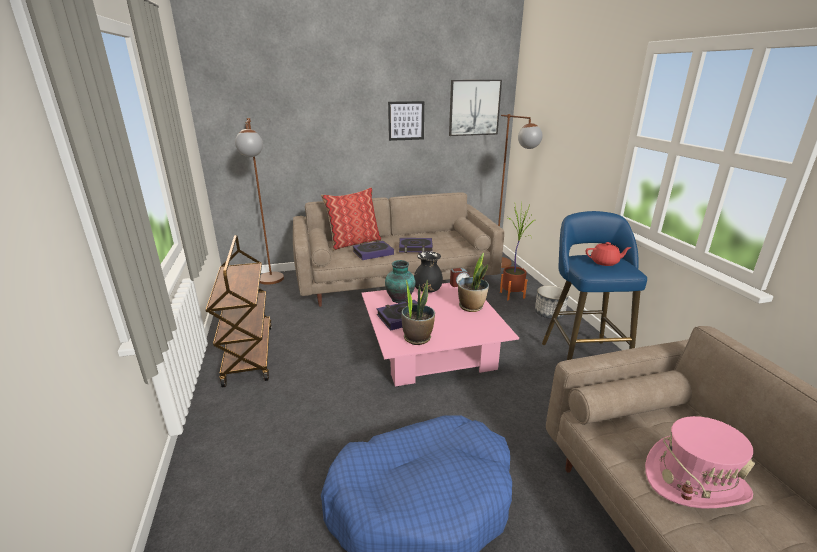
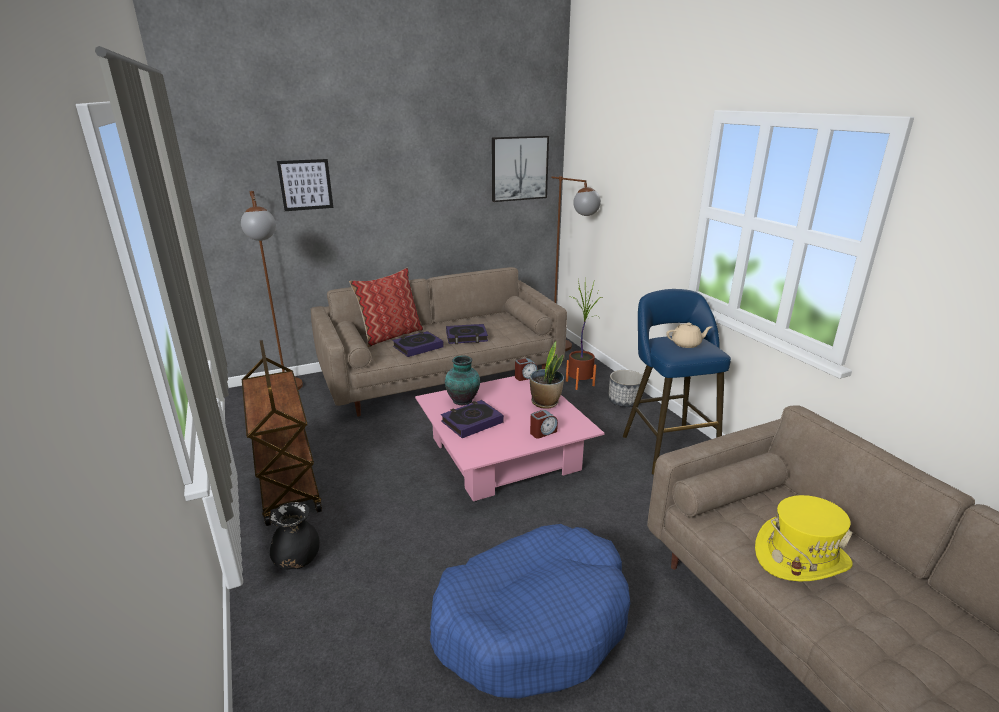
camera: 10 degrees left, 0 degrees up
picture [388,101,424,141] -> picture moved to [277,159,333,211]
potted plant [402,279,435,345] -> none
black vase [414,251,443,293] -> black vase moved to [270,502,320,570]
red teapot [585,242,632,266] -> beige teapot [666,323,712,348]
pink hat [645,416,755,508] -> yellow hat [755,495,853,582]
none -> alarm clock [530,410,558,438]

